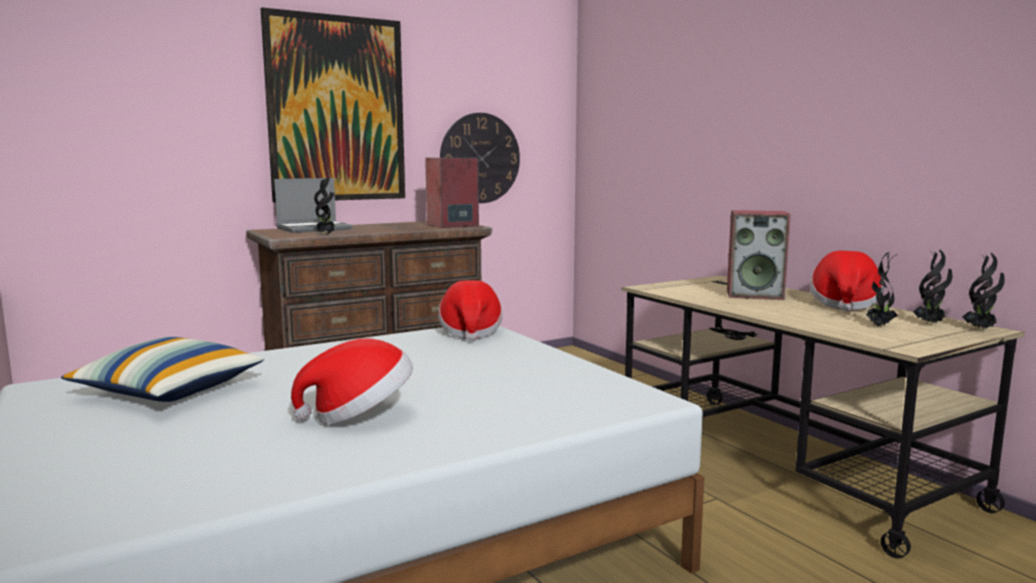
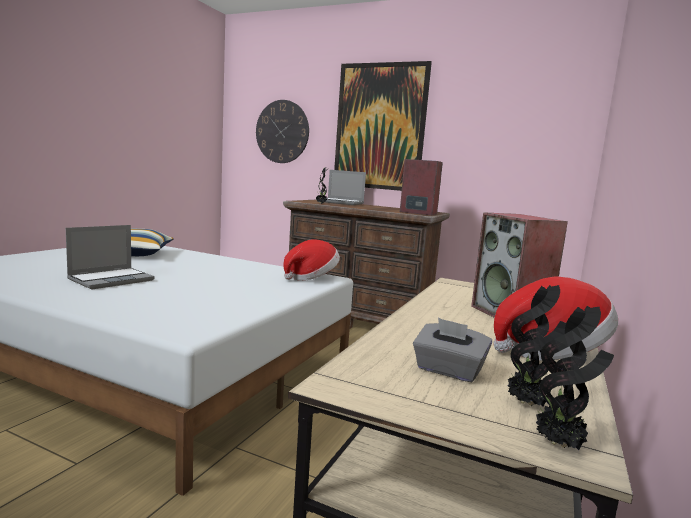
camera: 55 degrees right, 0 degrees up
hat [291,338,413,424] -> laptop [66,225,155,290]
wall clock [440,113,520,203] -> wall clock moved to [256,100,309,163]
potted plant [866,252,898,326] -> grey tissue box [413,318,492,382]

